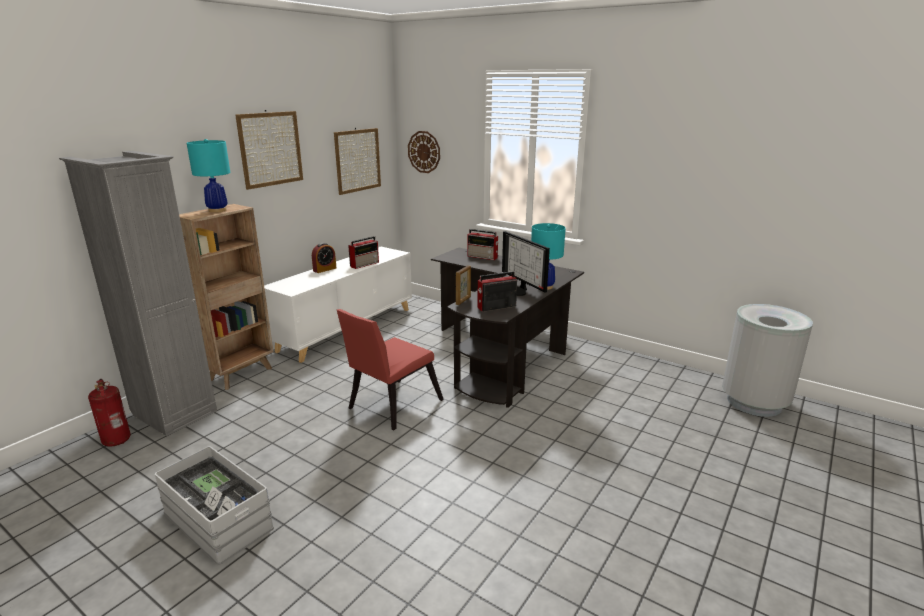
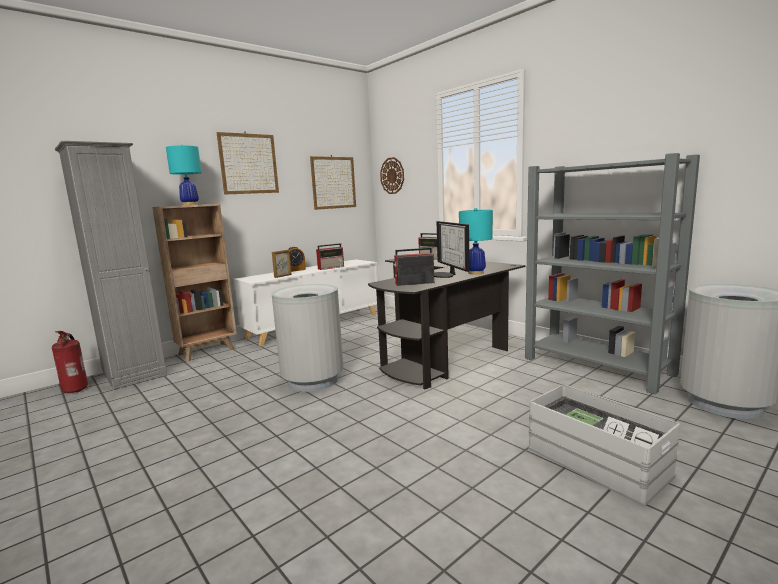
camera: 15 degrees right, 10 degrees down
grey storage box [155,446,274,565] -> grey storage box moved to [528,385,680,506]
red chair [337,309,444,430] -> grey trash can [272,284,344,392]
picture frame [456,265,471,305] -> picture frame moved to [272,250,292,278]
none -> grey bookcase [525,153,700,394]

